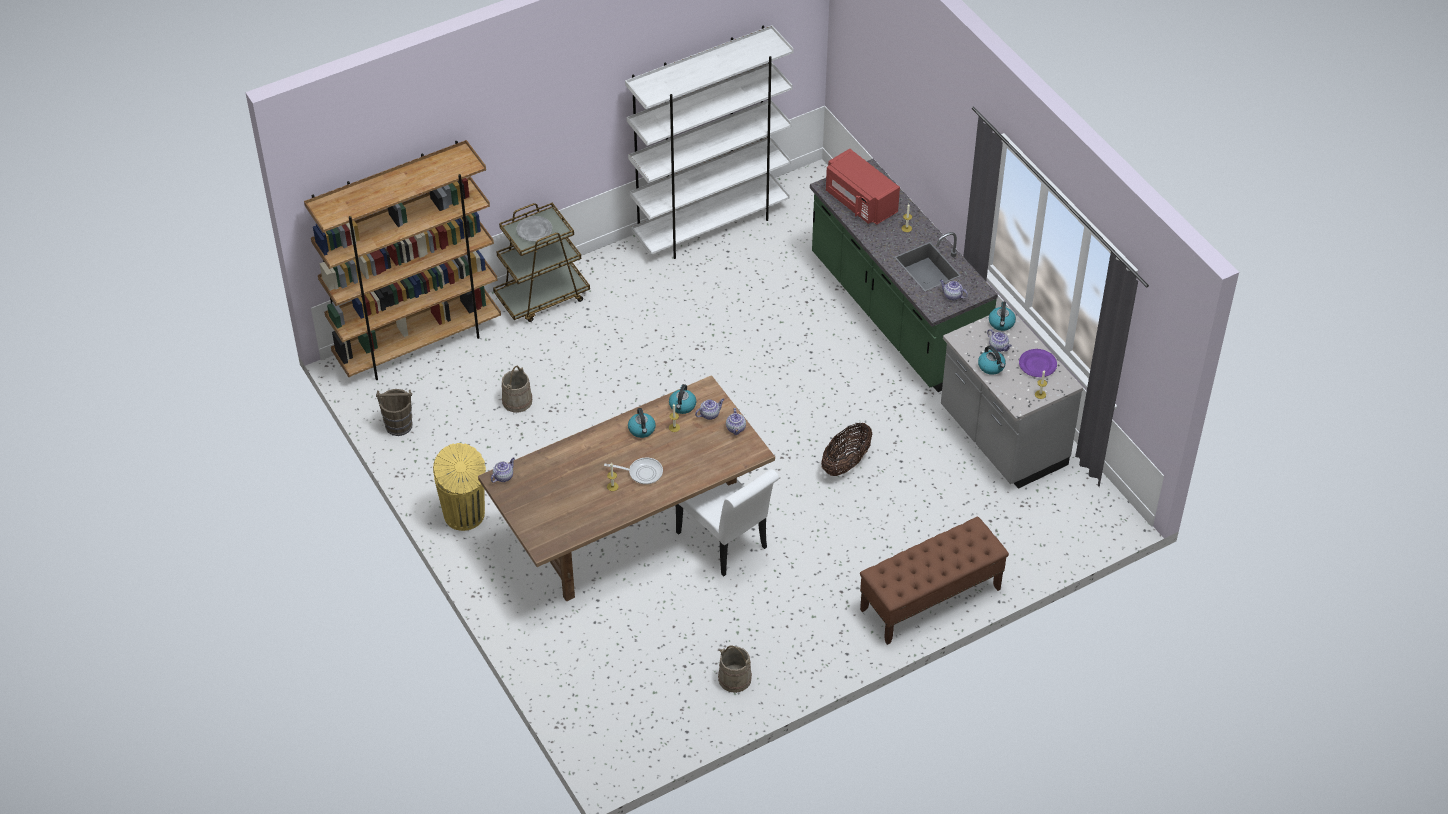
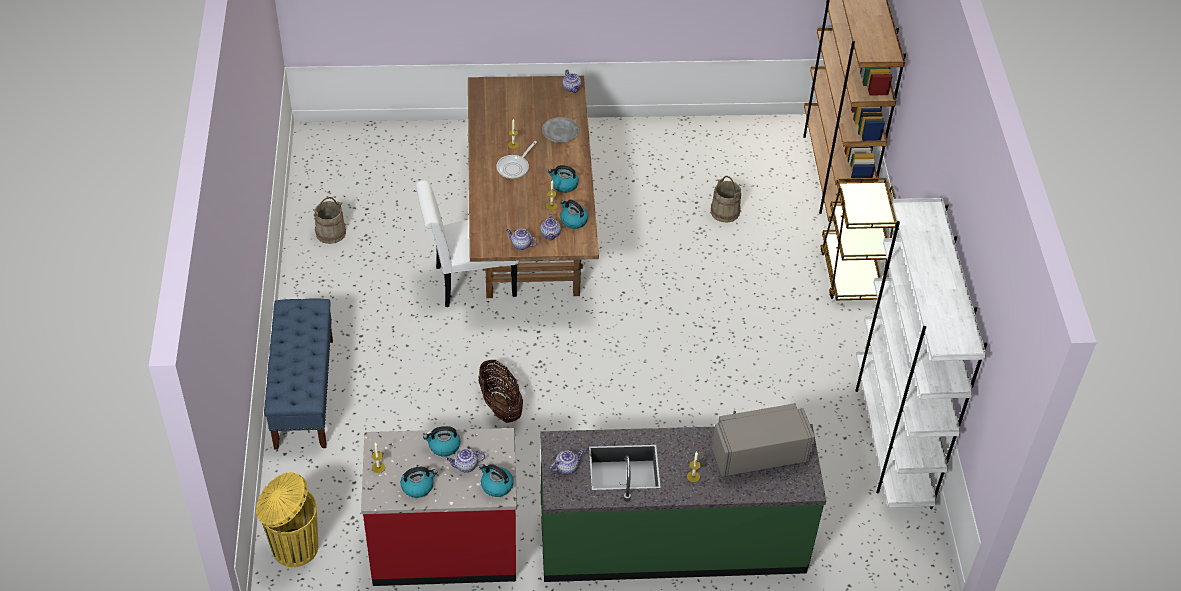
camera: 115 degrees right, 0 degrees up
brown bucket [376,389,412,436] -> none
yellow trash can [433,443,486,531] -> yellow trash can moved to [256,472,318,567]
grey plate [517,216,552,242] -> grey plate moved to [542,117,579,143]
red microwave [826,149,900,225] -> grey microwave [712,403,815,478]
brown bench [860,517,1009,645] -> blue bench [264,299,333,450]
grey counter [941,307,1083,489] -> red counter [361,428,517,586]
purple plate [1019,349,1057,377] -> kettle [400,467,438,498]

